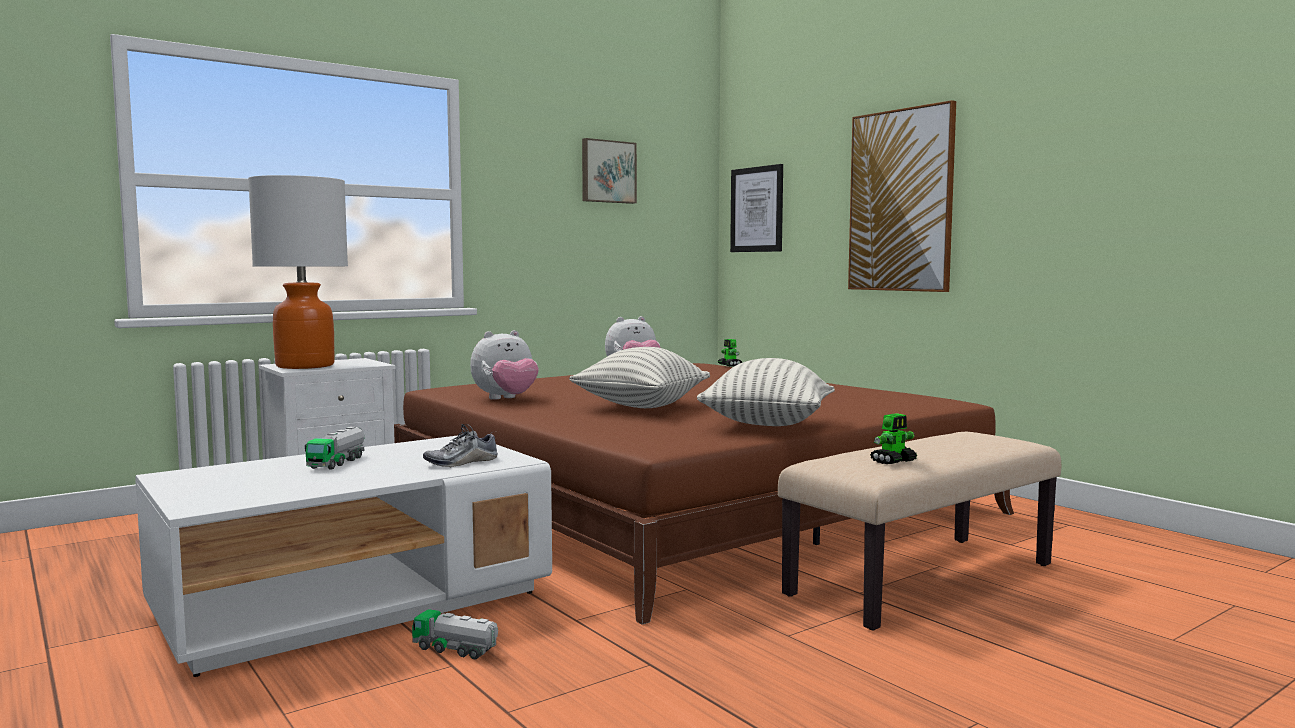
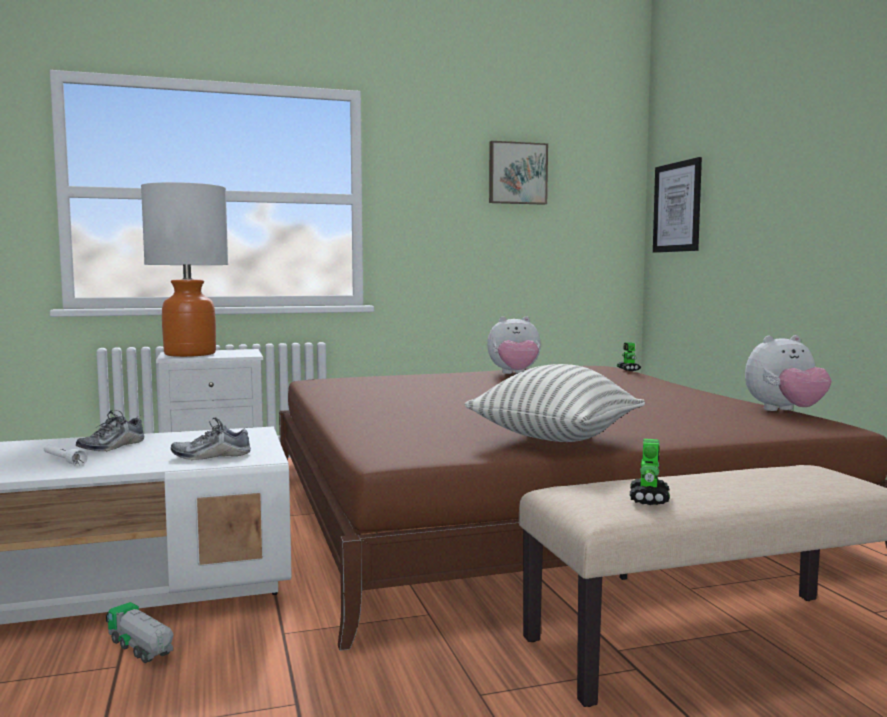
camera: 20 degrees right, 0 degrees up
toy truck [305,427,365,470] -> shoe [76,410,144,452]
plush toy [470,330,539,400] -> plush toy moved to [745,335,832,411]
pillow [569,347,710,408] -> none
picture [848,100,956,292] -> none
toy robot [870,413,917,464] -> toy robot turned 60 degrees counterclockwise [630,439,670,505]
none -> white flashlight [44,445,88,466]

